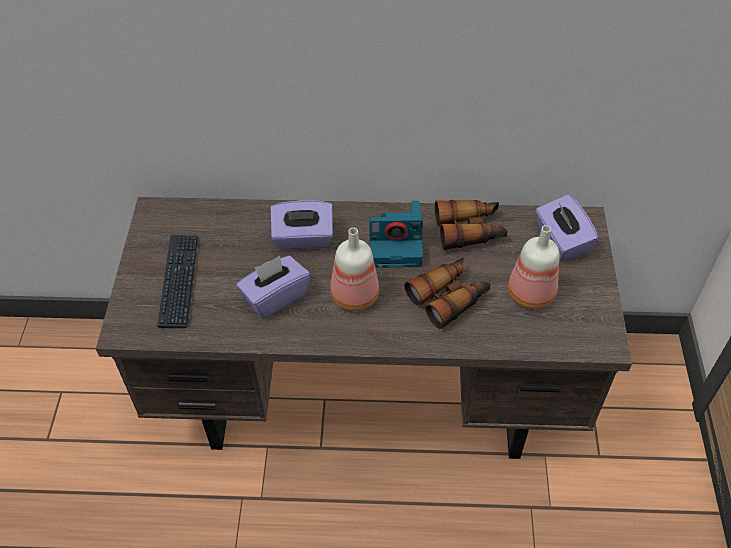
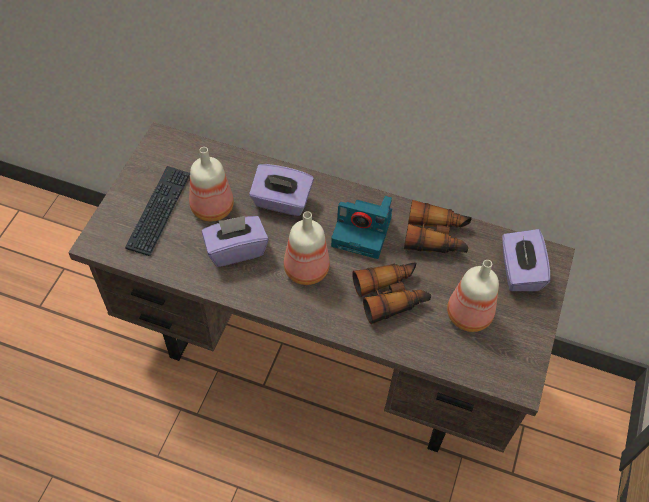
camera: 15 degrees right, 5 degrees up
none -> bottle [189,147,234,222]

